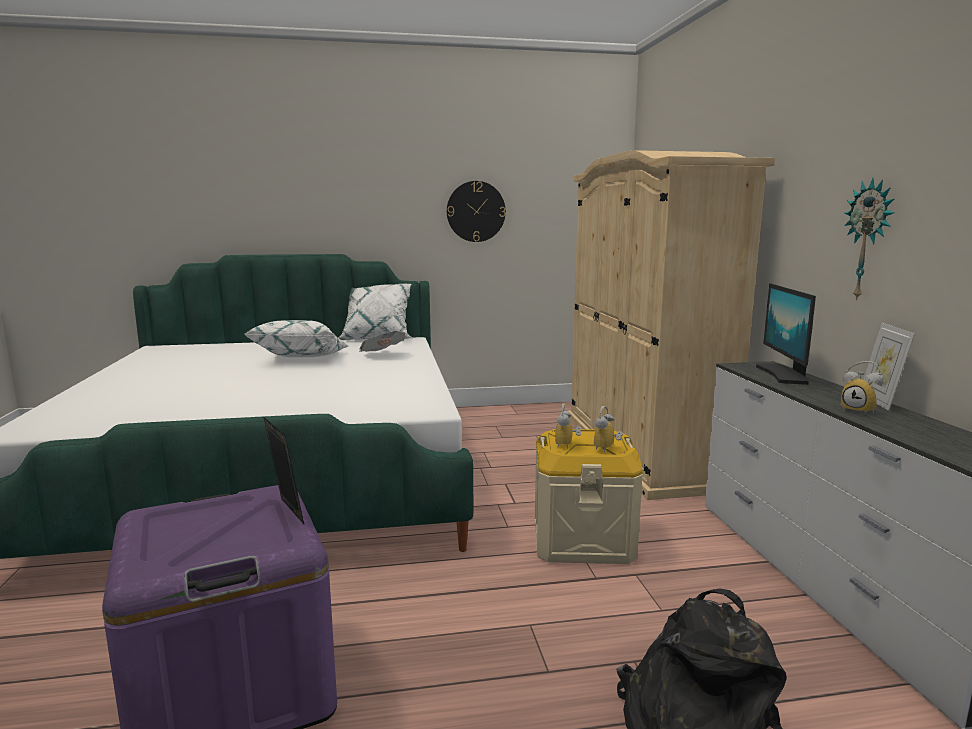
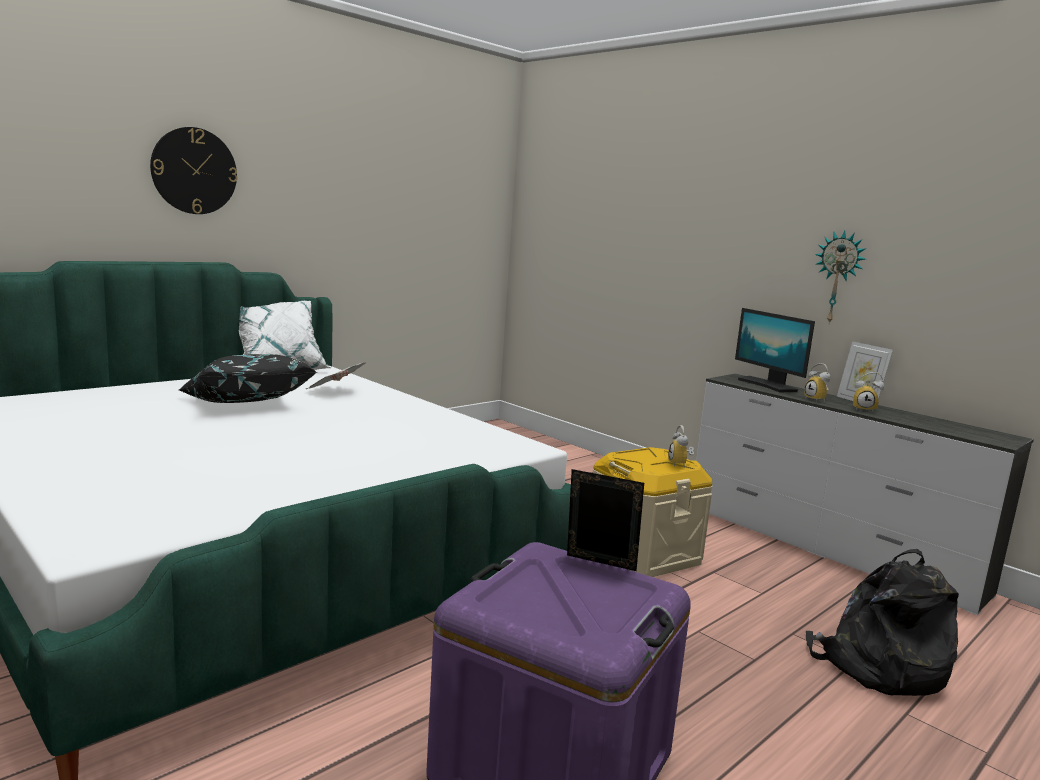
camera: 35 degrees left, 0 degrees up
white pillow [245,320,348,357] -> black pillow [179,354,317,403]
wall clock [447,181,506,242] -> wall clock moved to [150,127,237,214]
alarm clock [555,403,582,449] -> alarm clock moved to [804,363,830,402]
beige wardrobe [567,150,775,500] -> none

